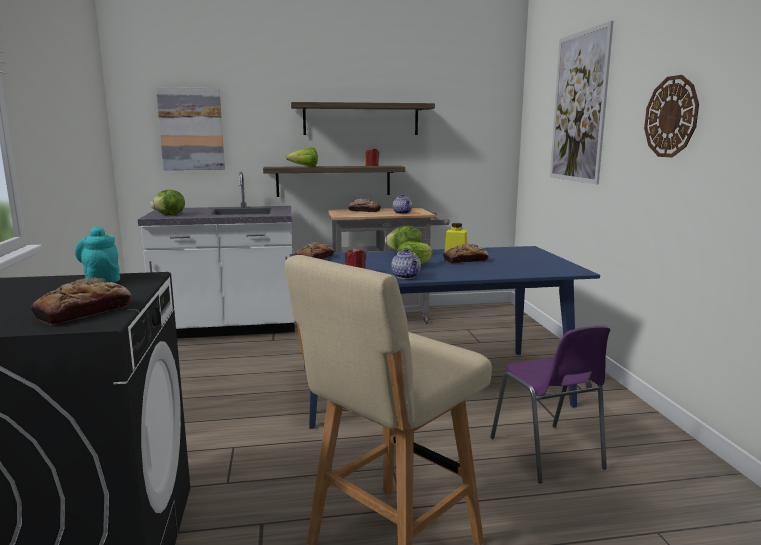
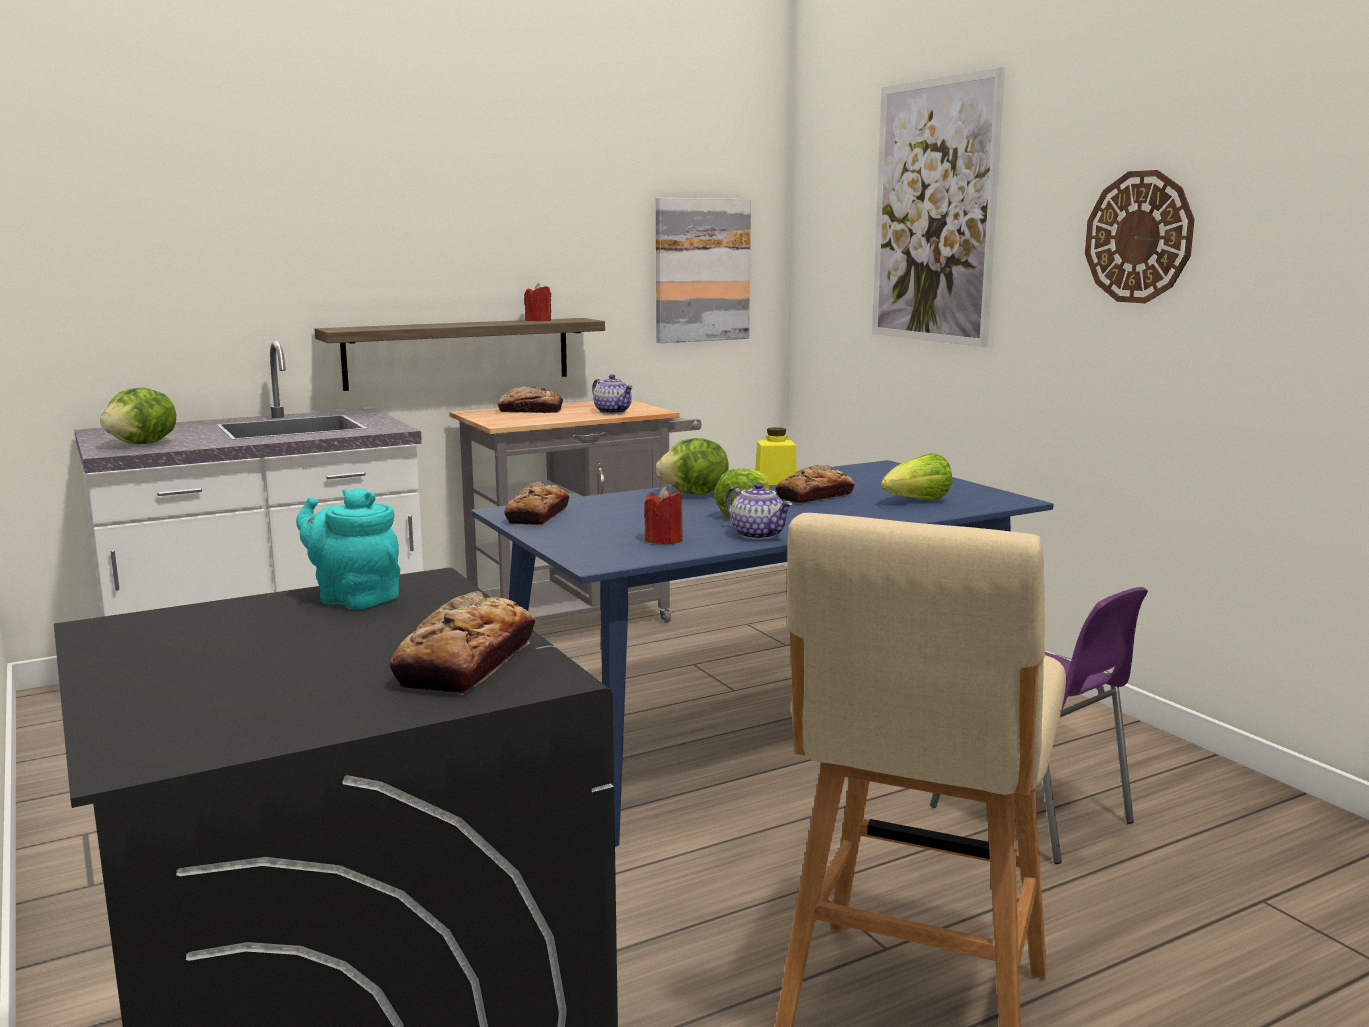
camera: 20 degrees left, 0 degrees up
picture [156,87,225,170] -> picture moved to [656,198,751,343]
lettuce [286,147,318,167] -> lettuce moved to [881,453,952,500]
shelf [291,102,435,135] -> none

